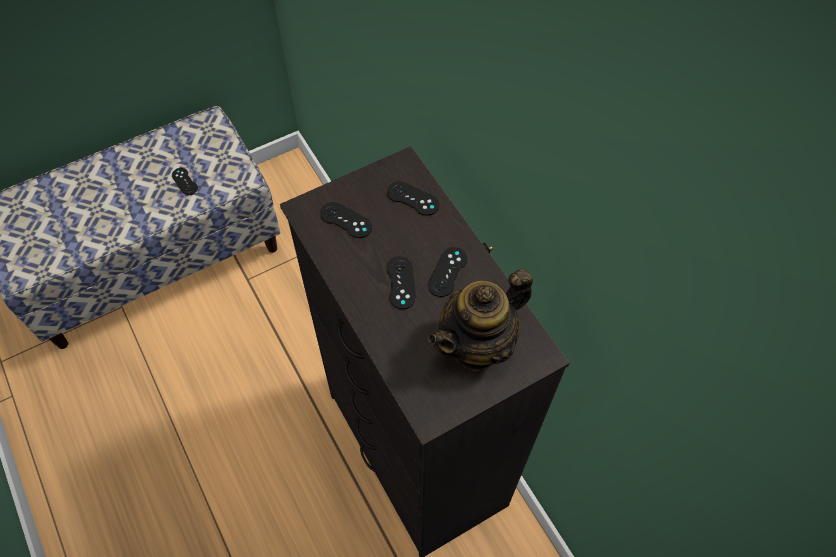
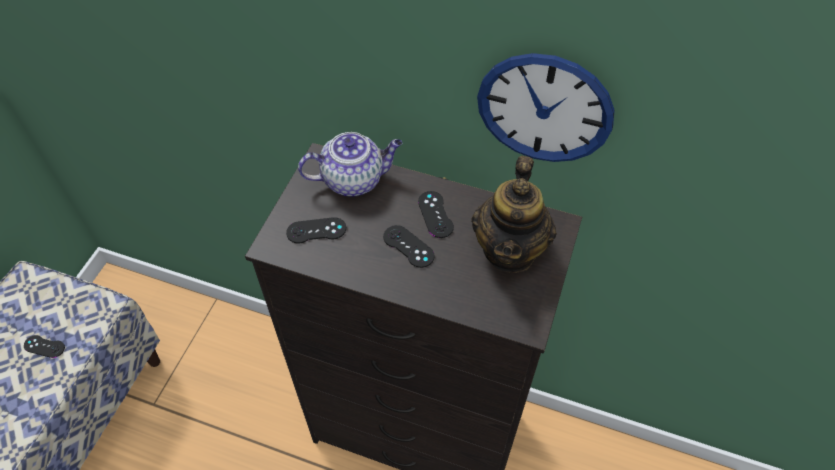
camera: 40 degrees left, 5 degrees down
black game controller [387,181,439,216] -> teapot [298,132,402,197]
none -> wall clock [477,53,615,162]

